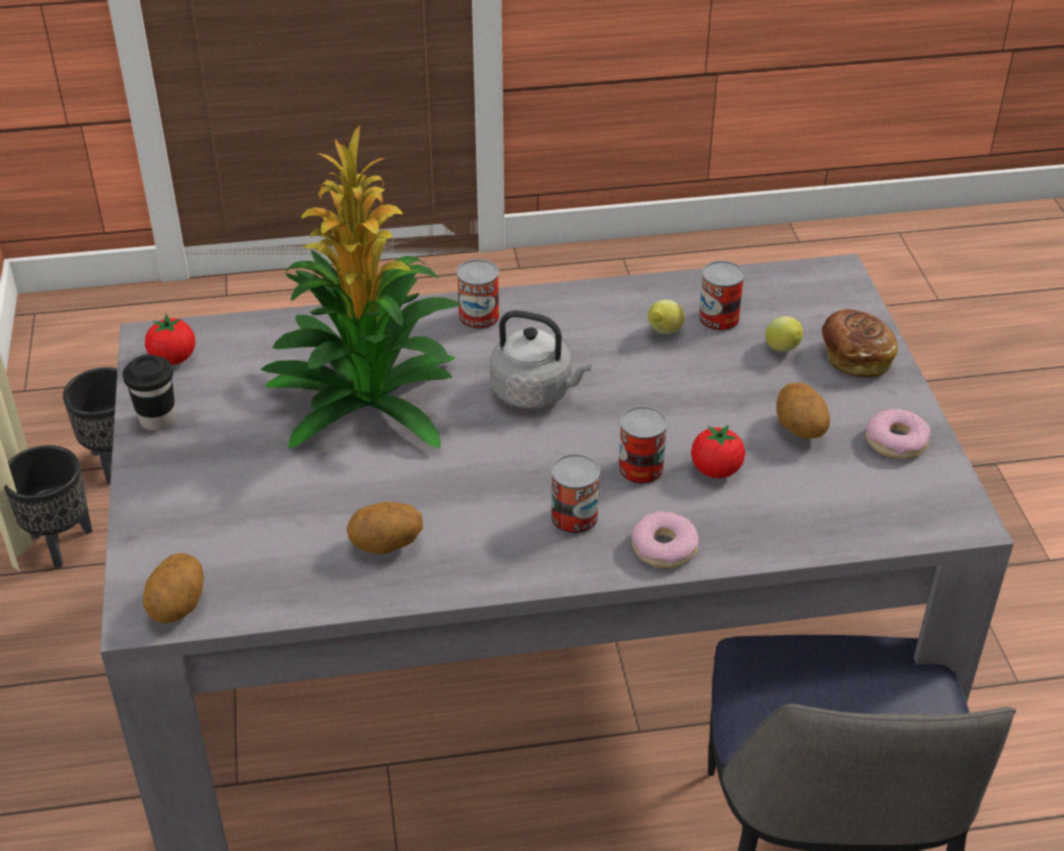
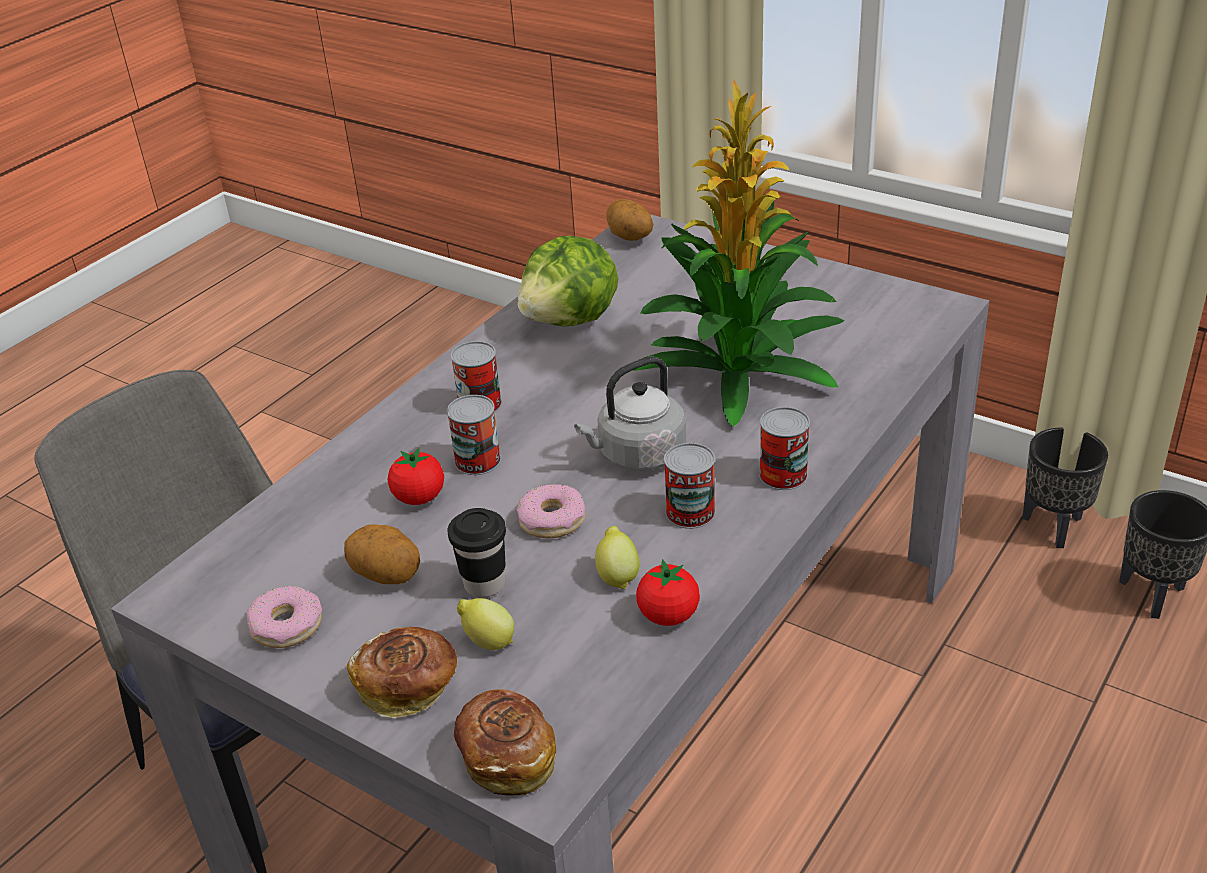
camera: 135 degrees right, 5 degrees down
black cup [123,354,175,431] -> black cup moved to [447,508,506,598]
tomato [145,314,195,365] -> tomato moved to [636,559,700,626]
potato [347,502,423,554] -> lettuce [517,236,618,327]
donut [631,511,699,568] -> donut moved to [516,484,585,538]
can [698,261,745,332] -> can moved to [664,443,715,529]
none -> bread [454,690,556,796]

